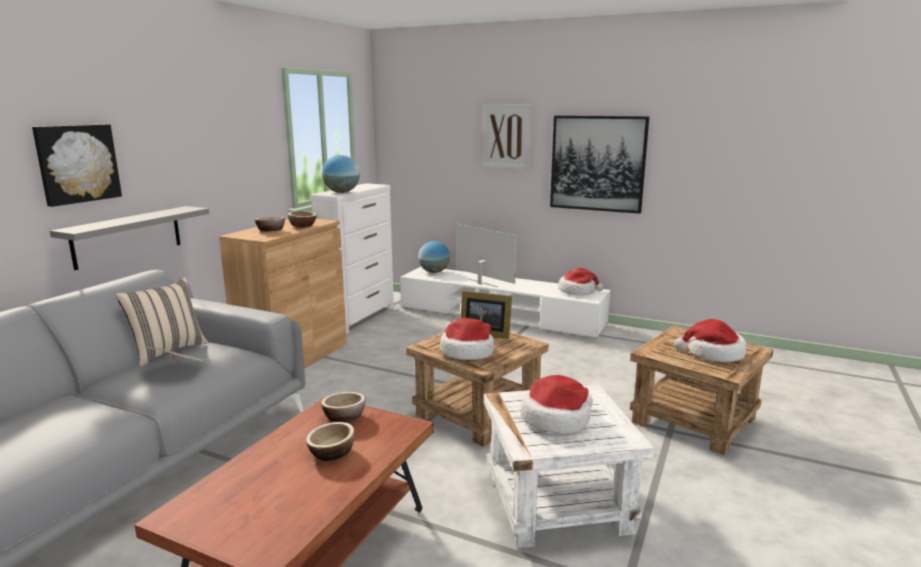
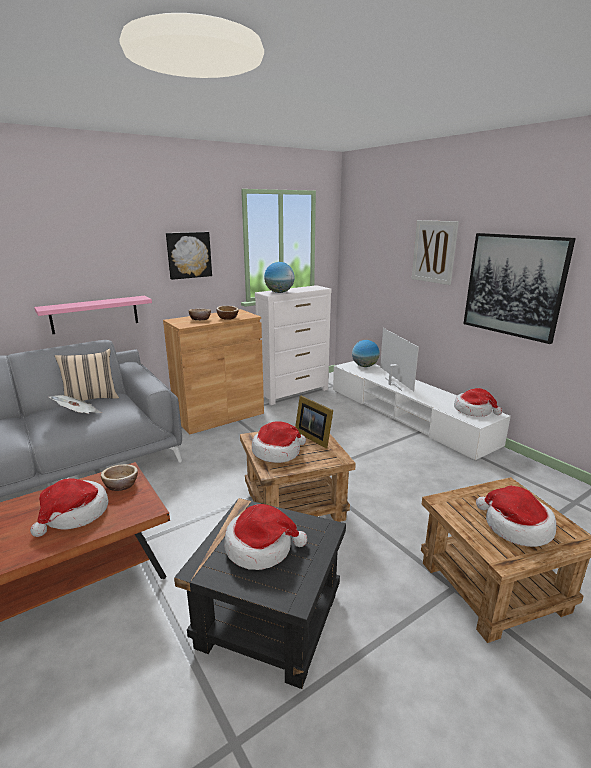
camera: 30 degrees right, 5 degrees up
picture [32,124,122,207] -> picture moved to [166,232,212,280]
grey shelf [50,206,209,270] -> pink shelf [34,296,152,334]
bowl [306,422,355,461] -> hat [30,478,109,537]
white side table [484,385,654,548] -> black side table [174,498,346,689]

